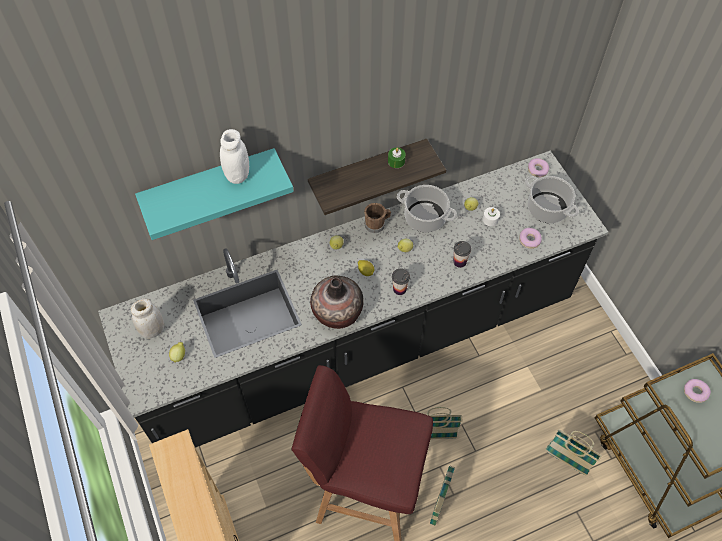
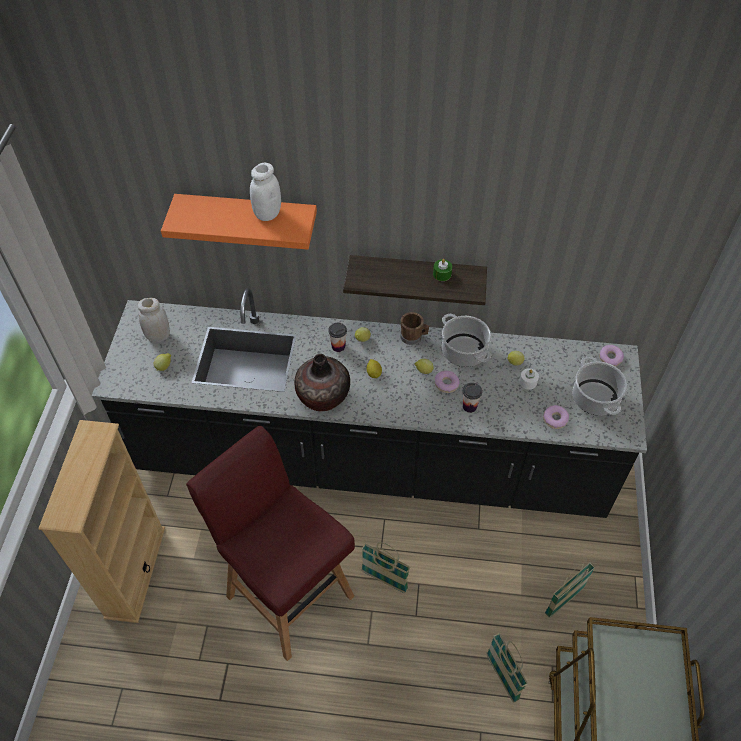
camera: 30 degrees right, 5 degrees down
turquoise shelf [135,148,294,240] -> orange shelf [161,194,317,250]
cup [392,269,410,295] -> cup moved to [328,322,347,352]
basket [430,465,455,526] -> basket moved to [545,562,595,618]
donut [684,379,711,403] -> donut moved to [434,371,460,393]

